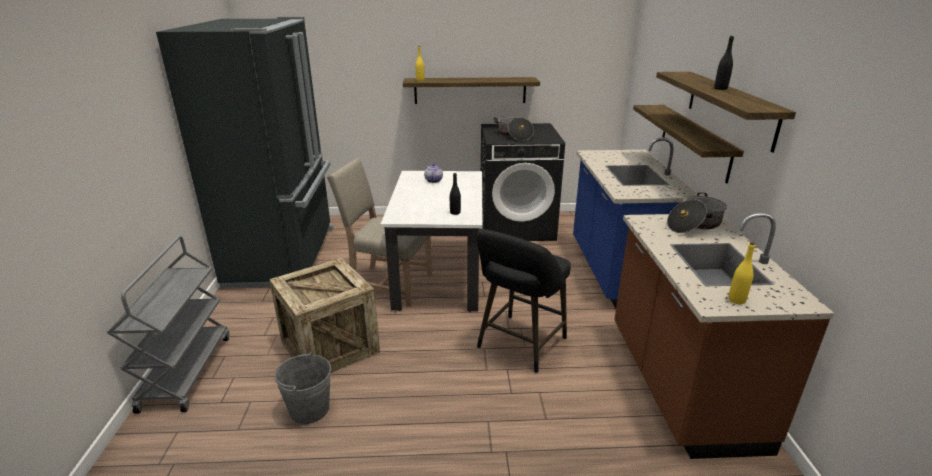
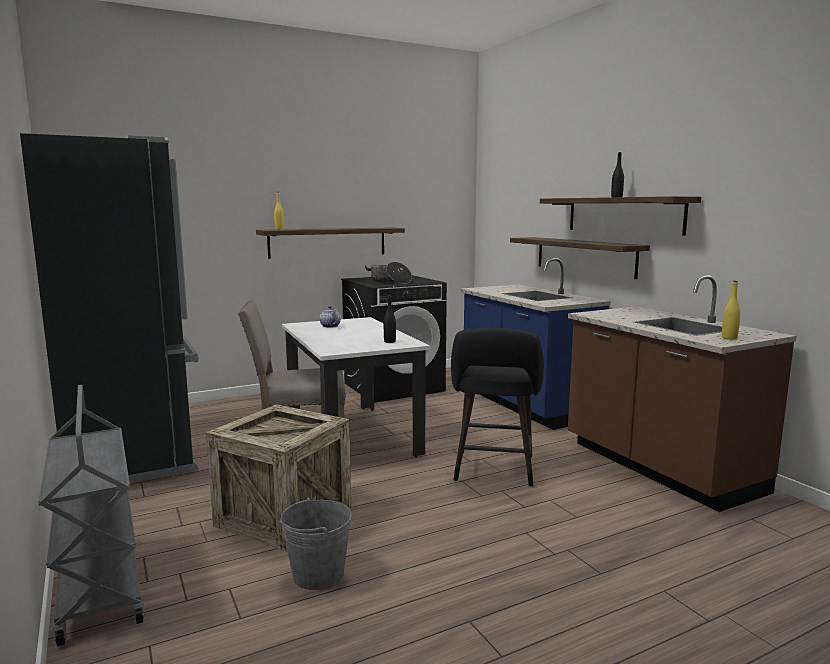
camera: 25 degrees left, 15 degrees down
cooking pot [667,192,727,233] -> none

